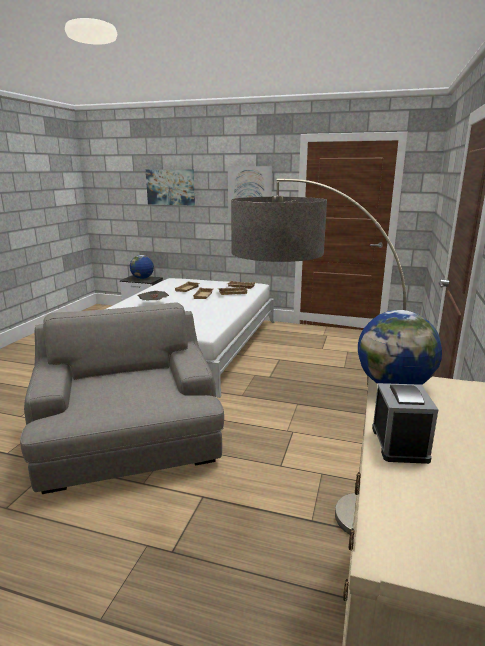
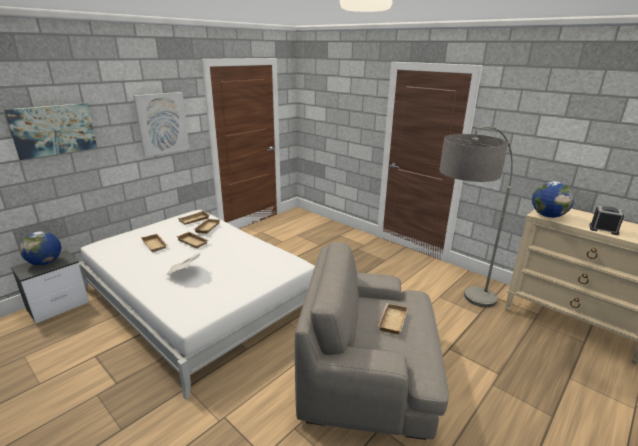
camera: 65 degrees left, 5 degrees up
none -> beige tray [378,303,408,335]

